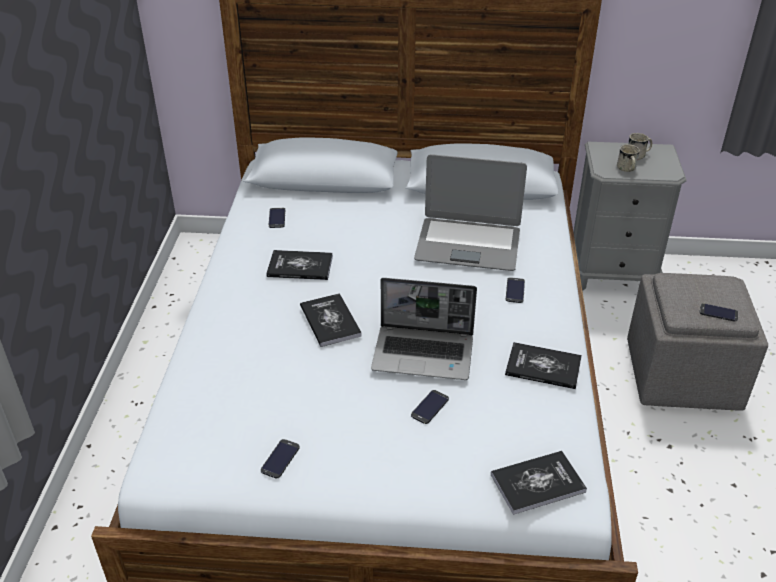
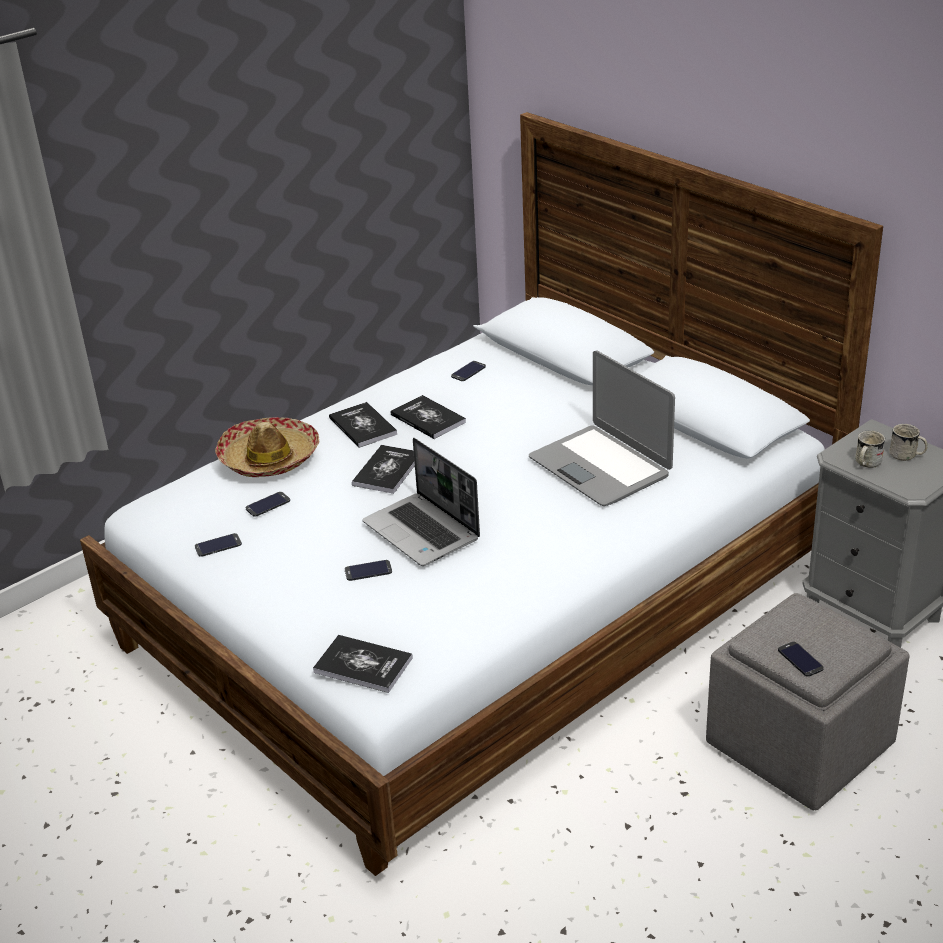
camera: 45 degrees right, 5 degrees down
book [505,342,582,389] -> book moved to [329,402,397,448]
phone [506,277,525,303] -> phone moved to [245,492,290,517]
none -> hat [215,417,319,477]

